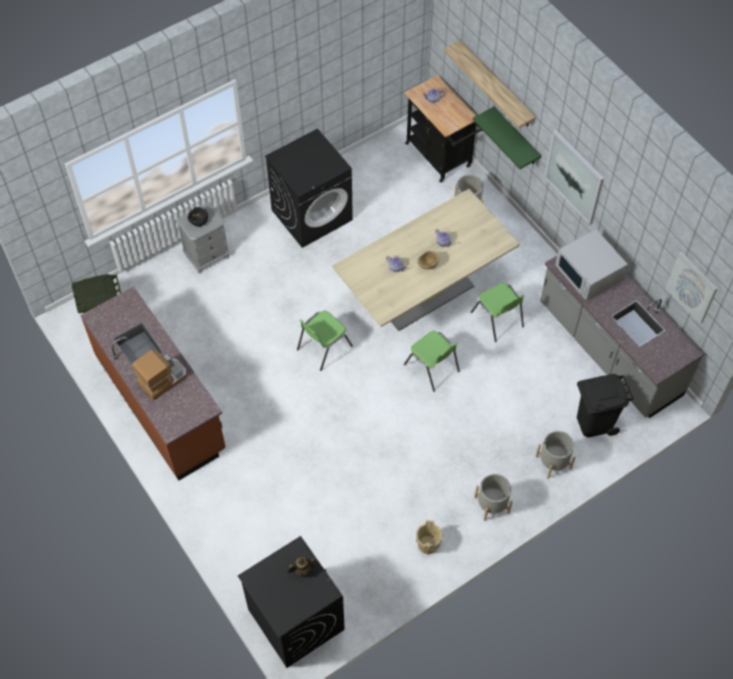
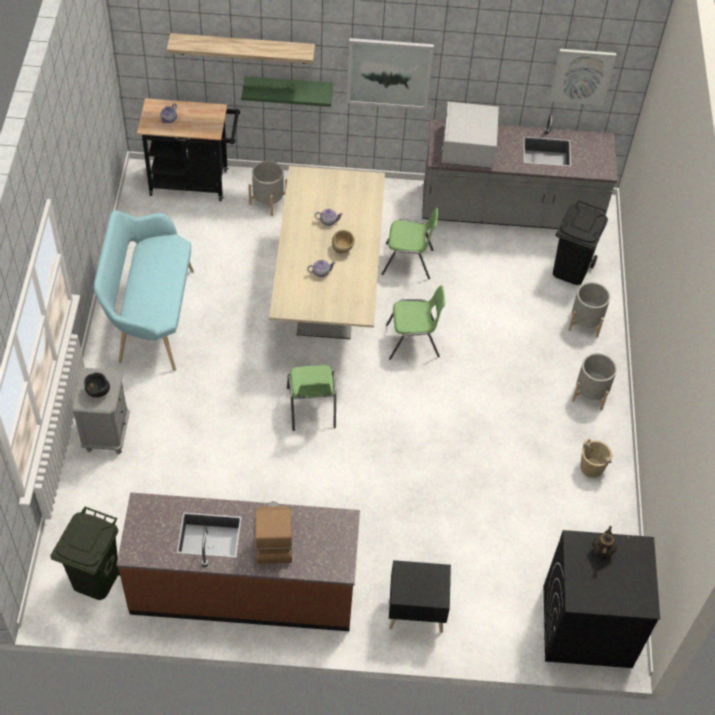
camera: 55 degrees left, 5 degrees down
black washing machine [265,128,353,248] -> turquoise bench [94,210,194,371]
white microwave [555,229,628,301] -> white microwave turned 90 degrees clockwise [441,102,499,168]
none -> black nightstand [389,560,451,633]

